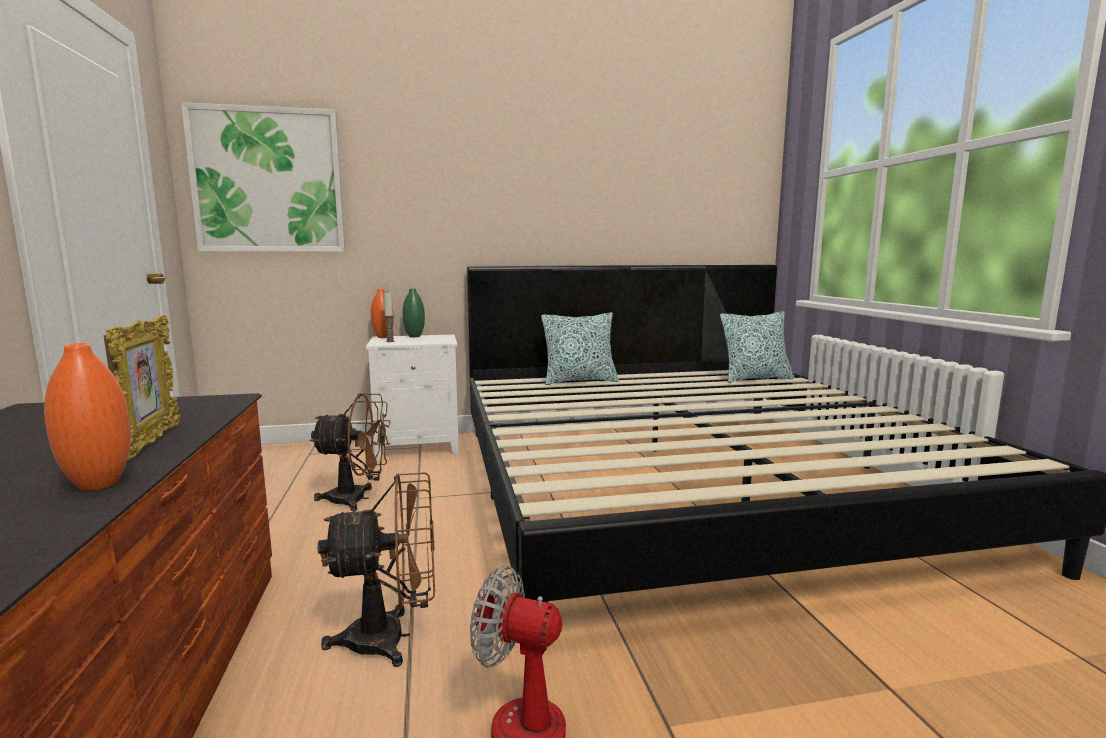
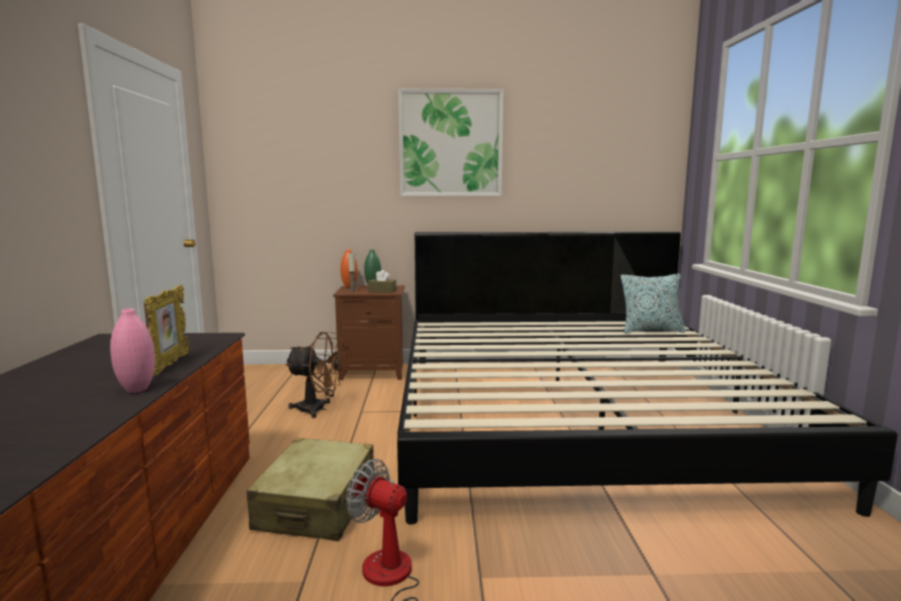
camera: 10 degrees right, 0 degrees up
orange vase [44,343,131,491] -> pink vase [110,309,155,393]
picture [181,102,345,252] -> picture moved to [398,89,504,196]
brown fan [317,472,435,667] -> beige suitcase [247,438,374,541]
white nightstand [366,335,459,459] -> brown nightstand [333,285,405,380]
pillow [541,312,619,385] -> none
none -> brown tissue box [368,270,396,293]

